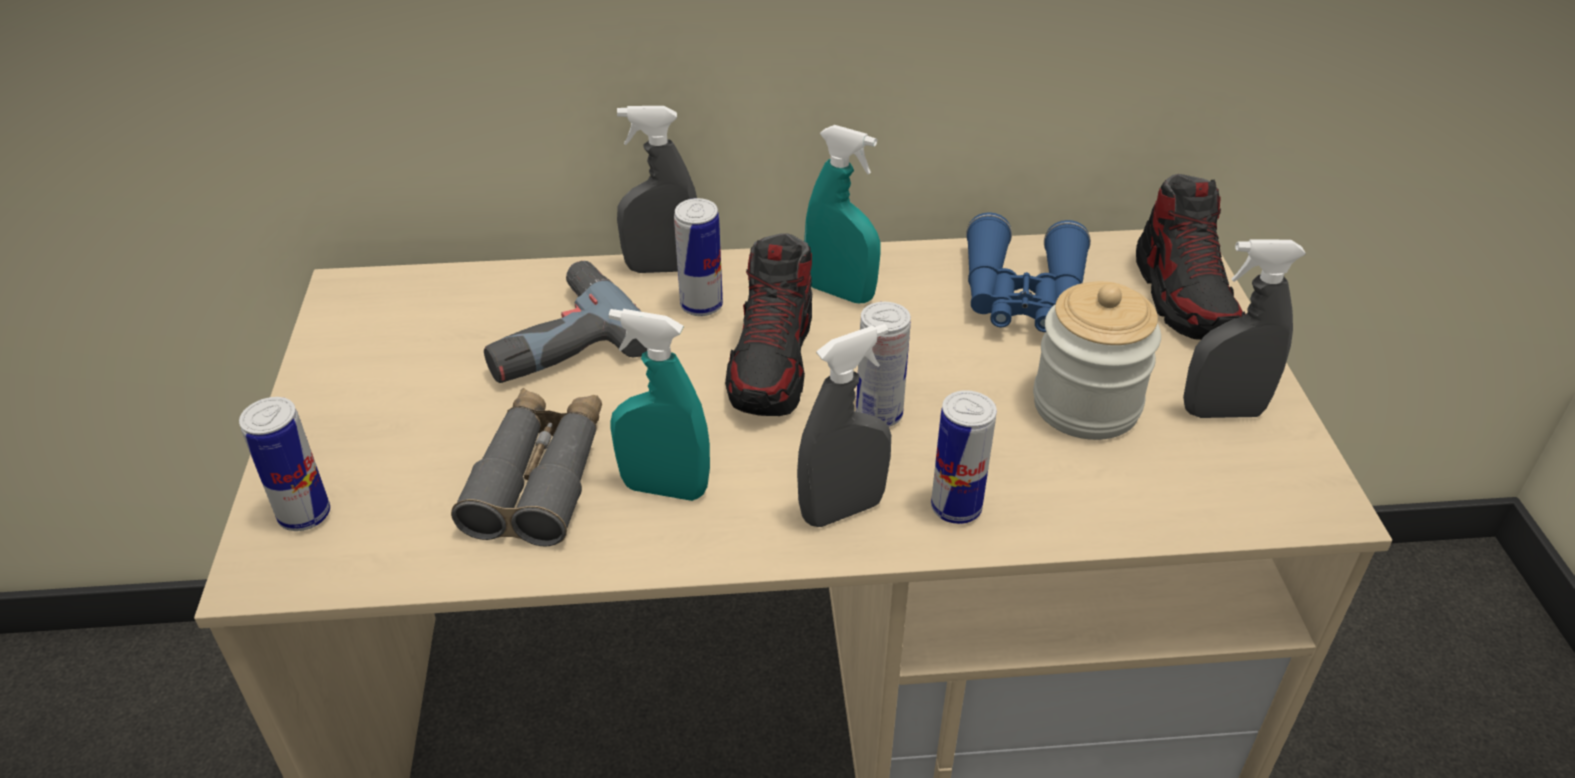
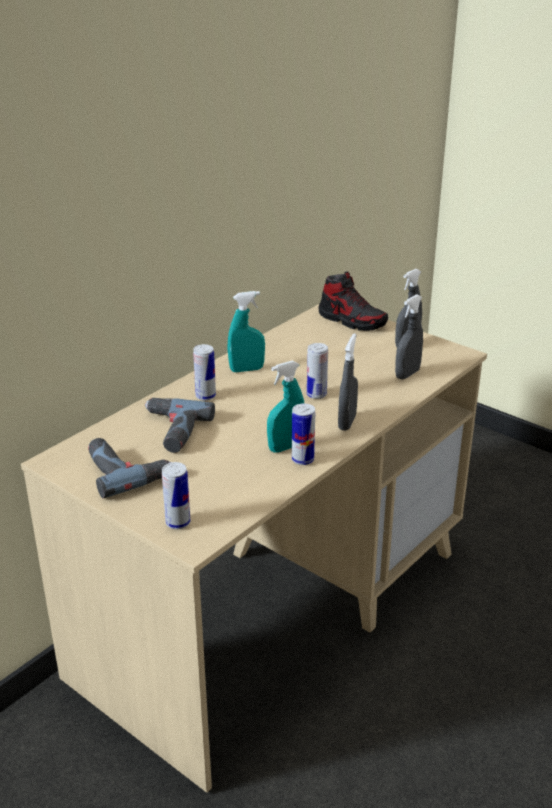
camera: 45 degrees left, 10 degrees down
grey binoculars [451,388,602,546] -> none
grey spray bottle [617,106,697,273] -> grey spray bottle moved to [395,294,423,379]
shoe [725,233,812,416] -> none
can [931,390,997,524] -> can moved to [292,403,315,465]
blue binoculars [966,213,1091,332] -> none
jar [1033,281,1161,440] -> none
none -> power drill [88,438,171,498]

